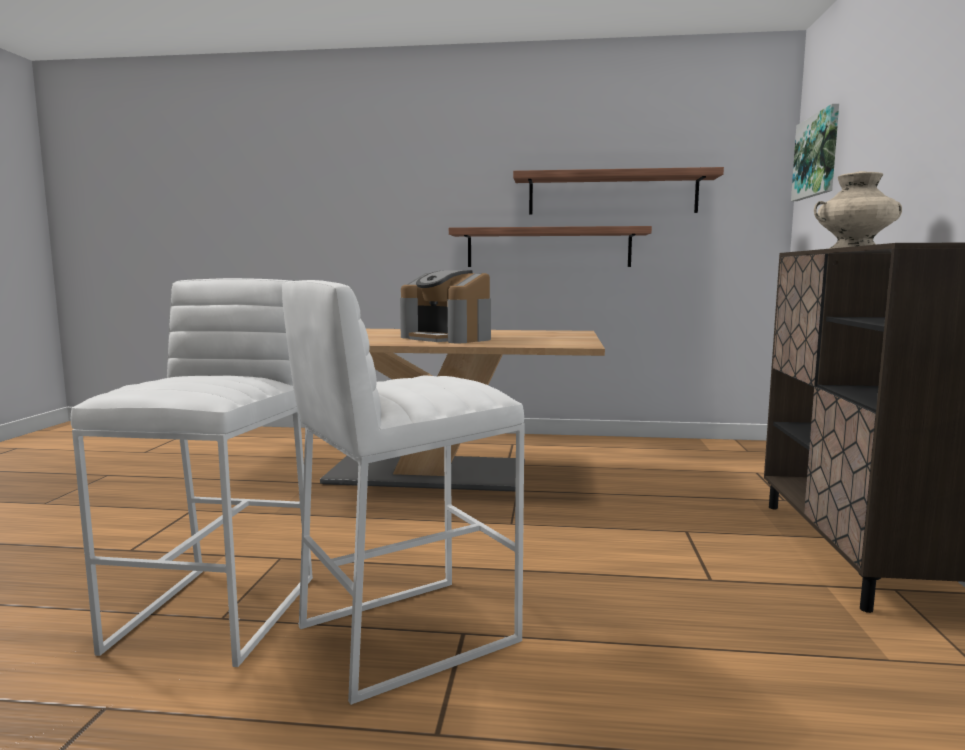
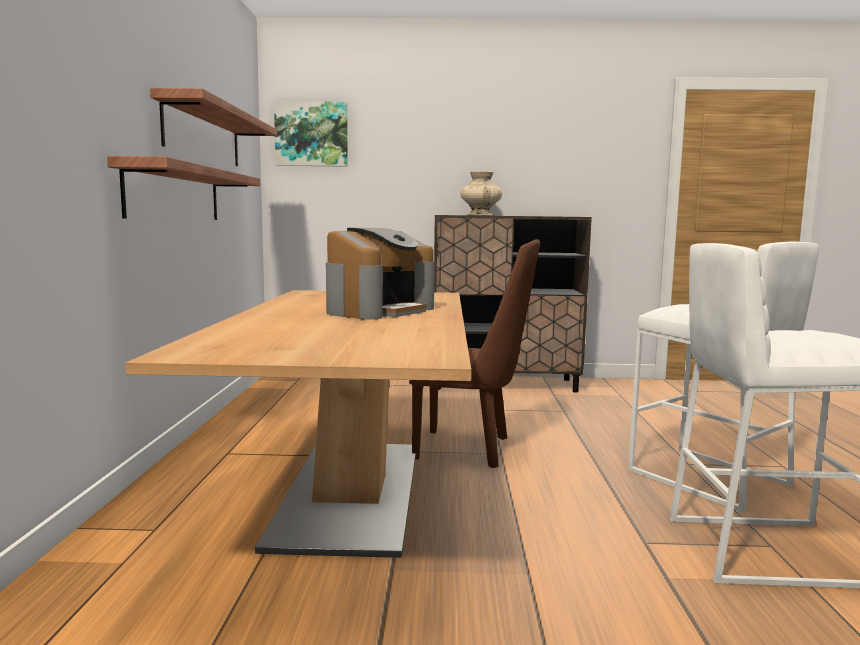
camera: 95 degrees left, 0 degrees up
none -> brown chair [409,239,540,468]

